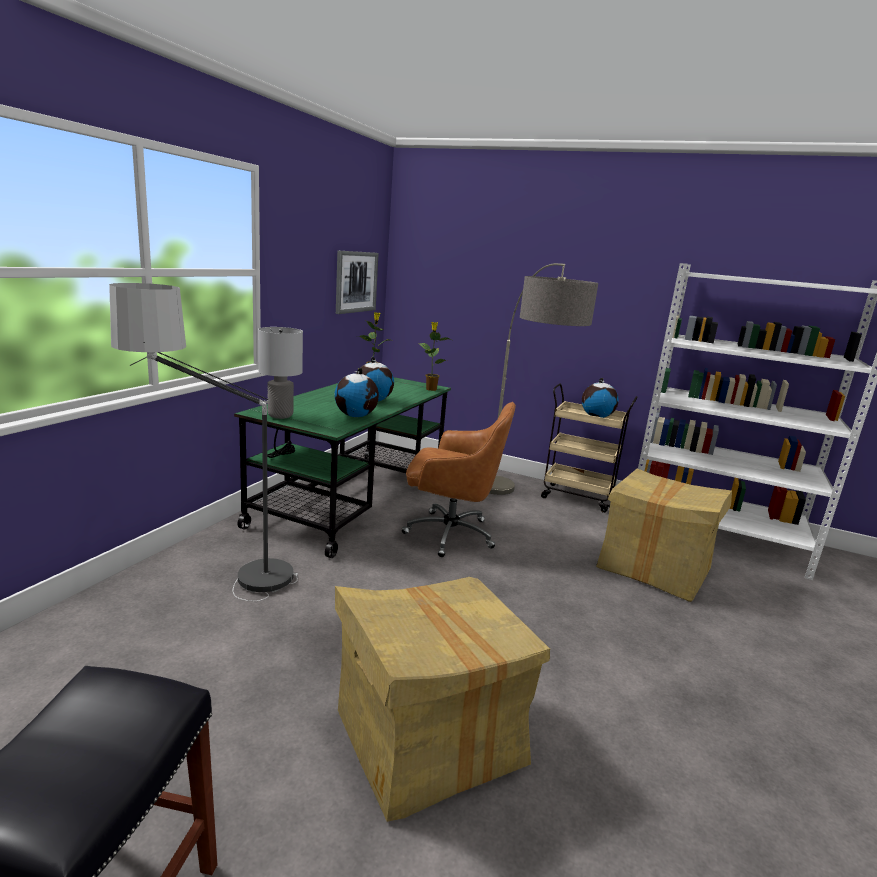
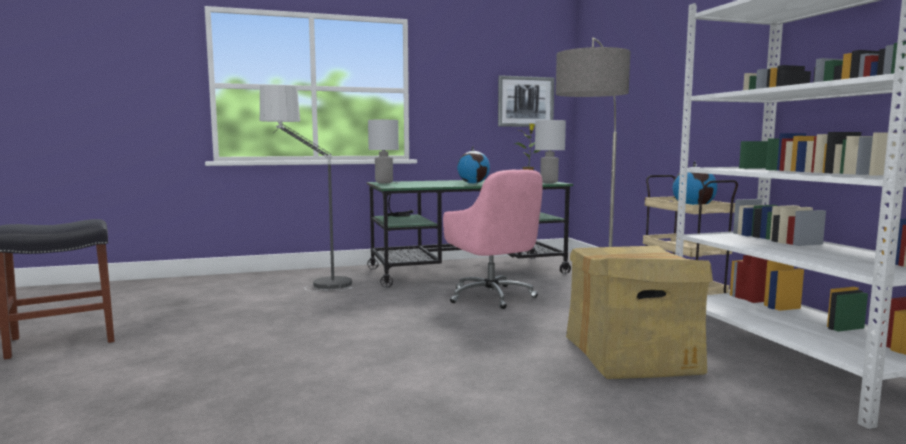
camera: 50 degrees right, 10 degrees down
globe [335,368,379,417] -> none
cardboard box [335,577,550,822] -> none
brown office chair [402,402,516,557] -> pink office chair [443,170,543,309]
potted plant [419,322,452,391] -> grey table lamp [535,120,566,183]

